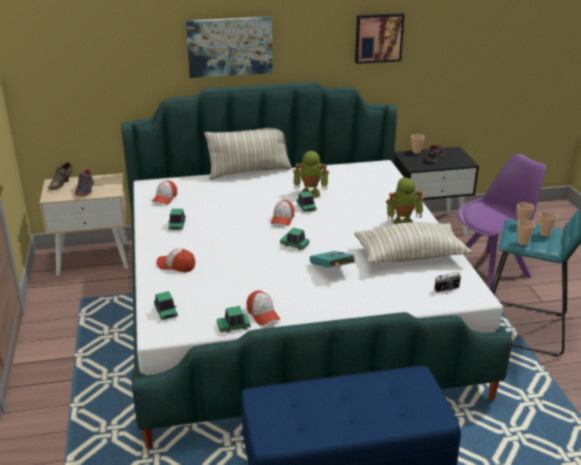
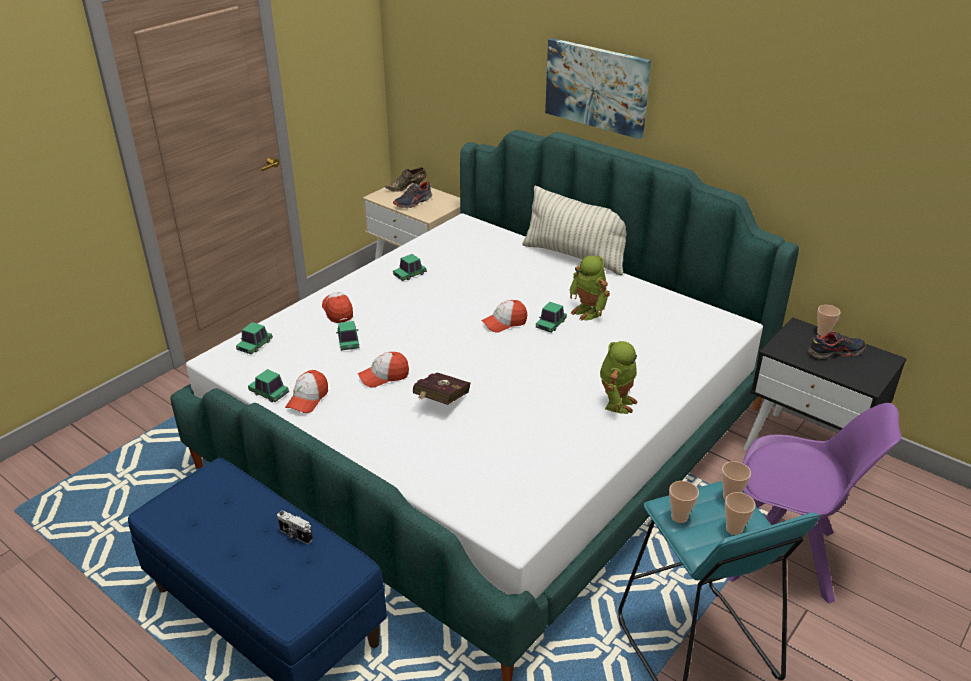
camera: 50 degrees right, 5 degrees up
cap [152,180,177,204] -> cap moved to [358,352,409,388]
toy car [280,228,309,250] -> toy car moved to [336,321,359,351]
turquoise book [310,251,355,268] -> red book [413,372,471,405]
pillow [354,222,472,264] -> none
picture [355,13,405,64] -> none
toy robot [386,178,424,224] -> toy robot turned 105 degrees counterclockwise [600,341,638,414]
camera [434,272,461,292] -> camera moved to [277,510,313,544]

